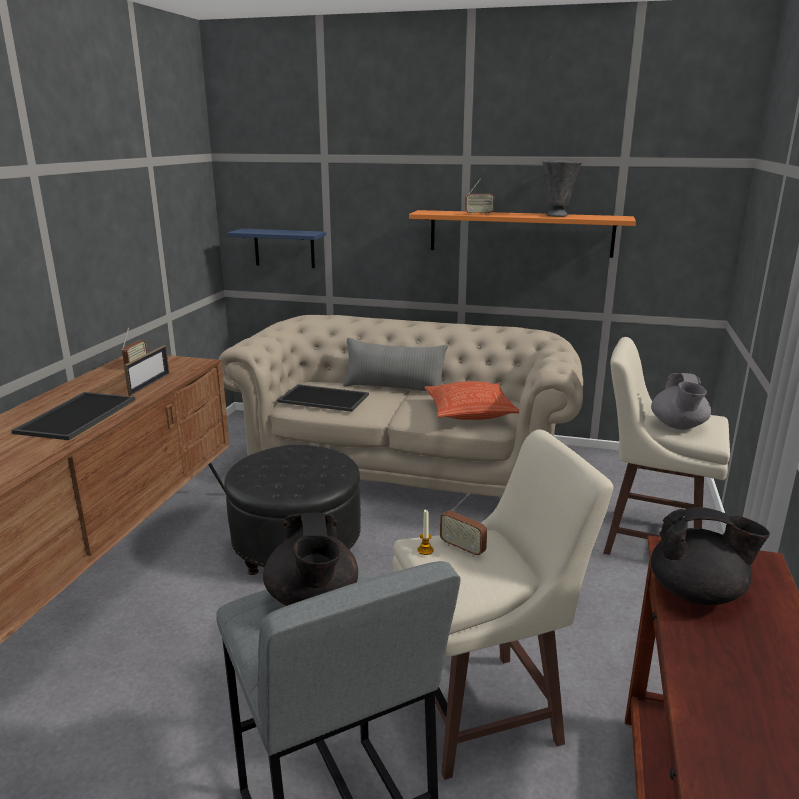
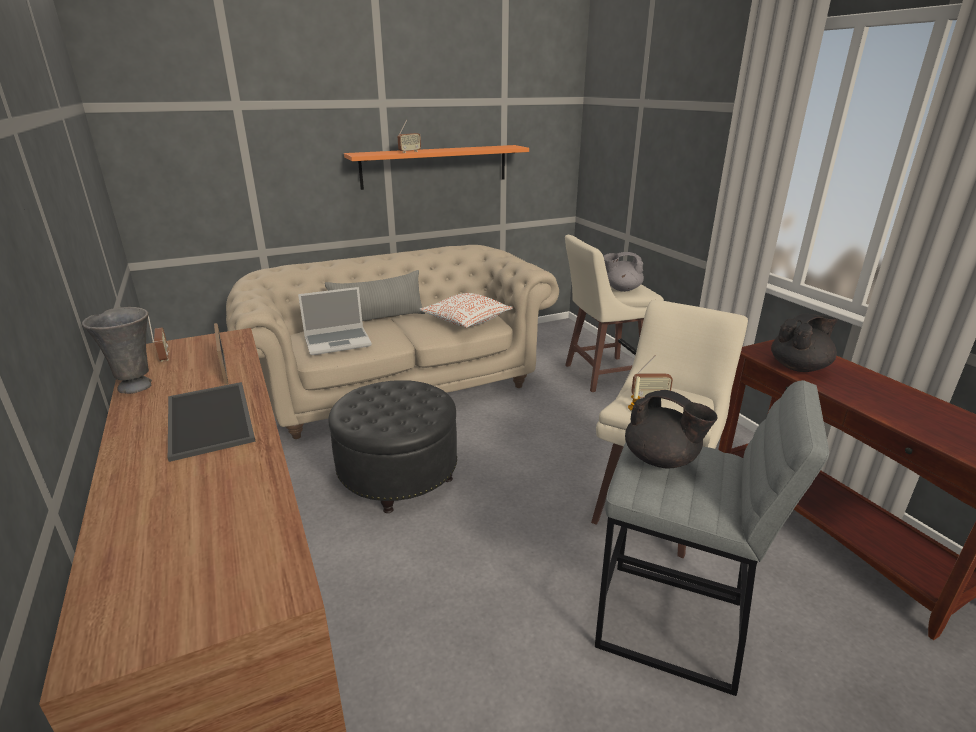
camera: 40 degrees left, 5 degrees up
blue shelf [227,229,326,268] -> none
tray [277,384,369,412] -> laptop [298,287,372,355]
orange pillow [425,381,519,420] -> white pillow [420,293,513,328]
grey vase [542,160,582,217] -> grey vase moved to [82,307,152,394]
grey teapot [651,373,711,430] -> grey teapot turned 120 degrees clockwise [603,252,644,292]

